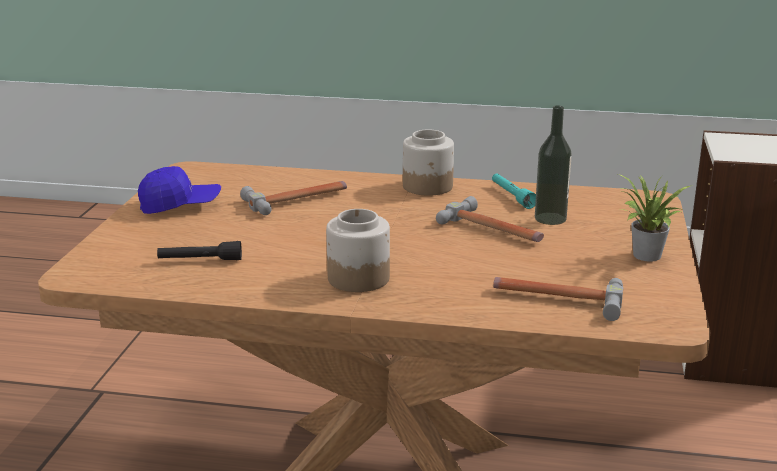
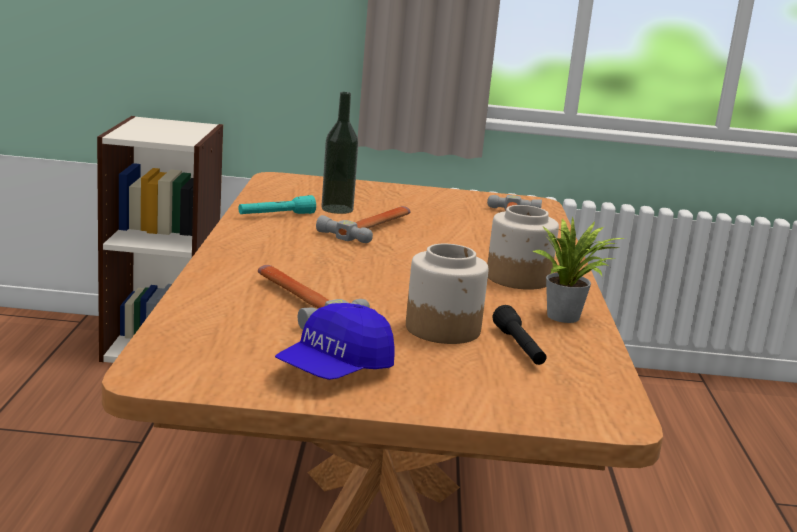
camera: 100 degrees left, 5 degrees down
blue cap [138,166,221,214] -> blue cap turned 120 degrees counterclockwise [275,303,394,380]
jar [403,130,454,196] -> jar moved to [406,244,489,344]
potted plant [618,174,690,261] -> potted plant moved to [533,216,625,323]

